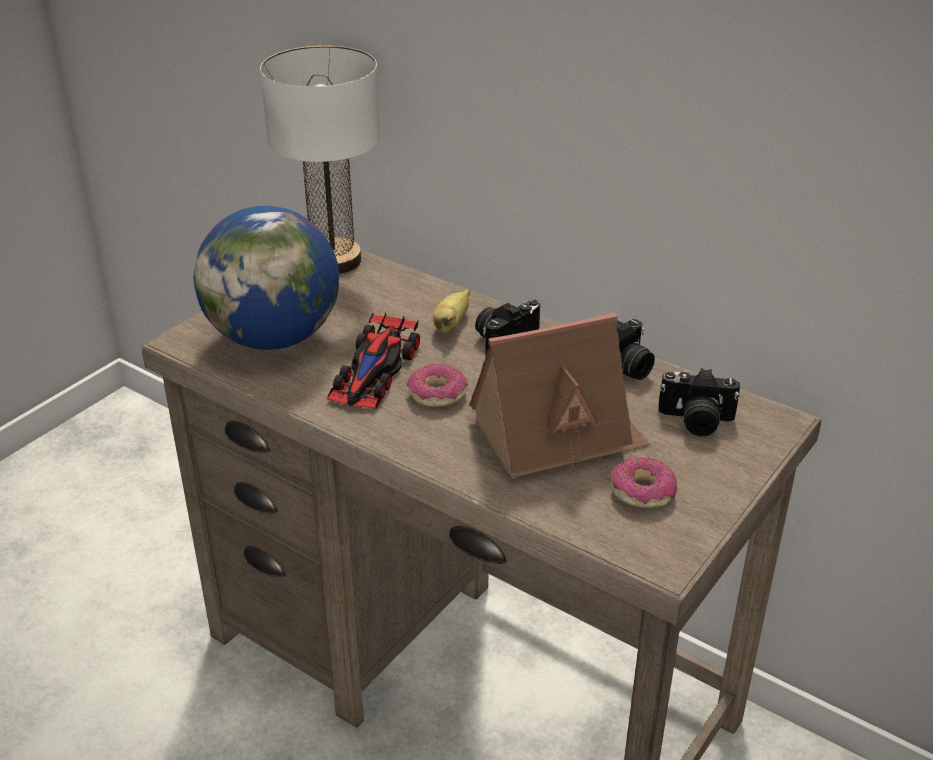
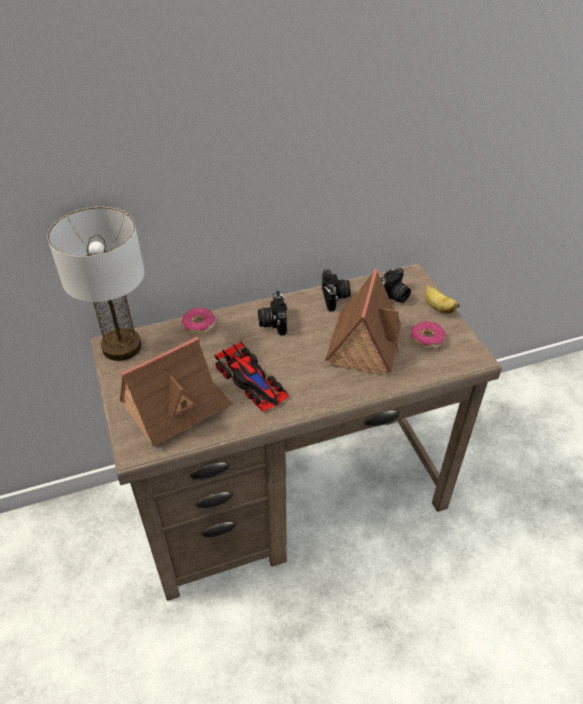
camera: 55 degrees left, 10 degrees up
globe [193,206,339,350] -> toy house [120,337,233,447]
donut [407,364,468,407] -> donut moved to [181,308,216,334]
banana [433,289,470,333] -> banana moved to [424,285,460,313]

